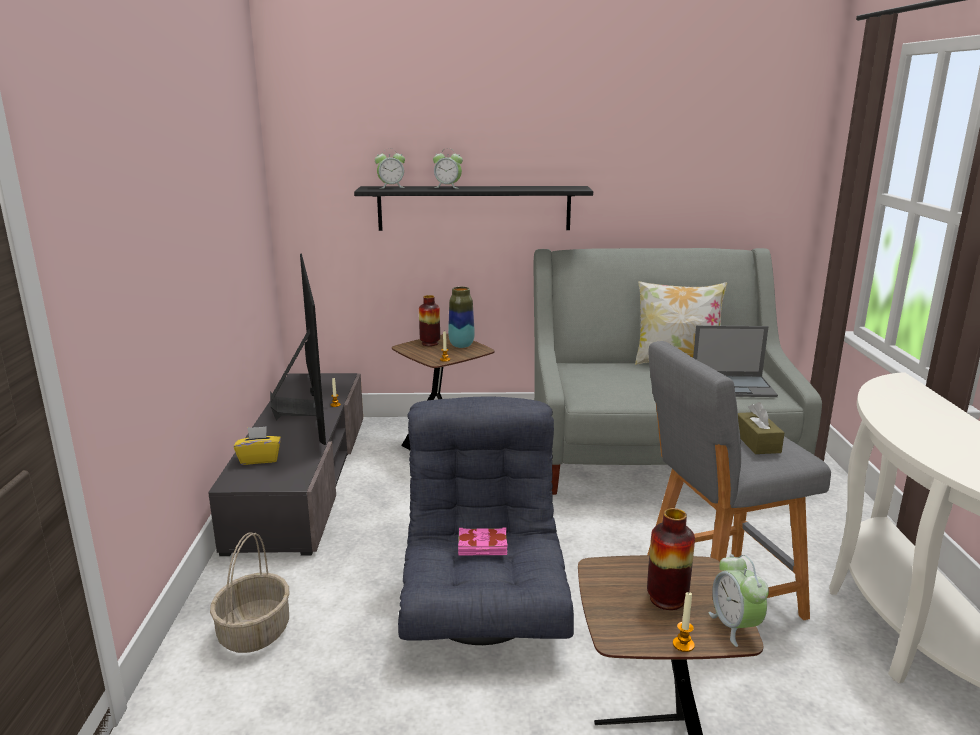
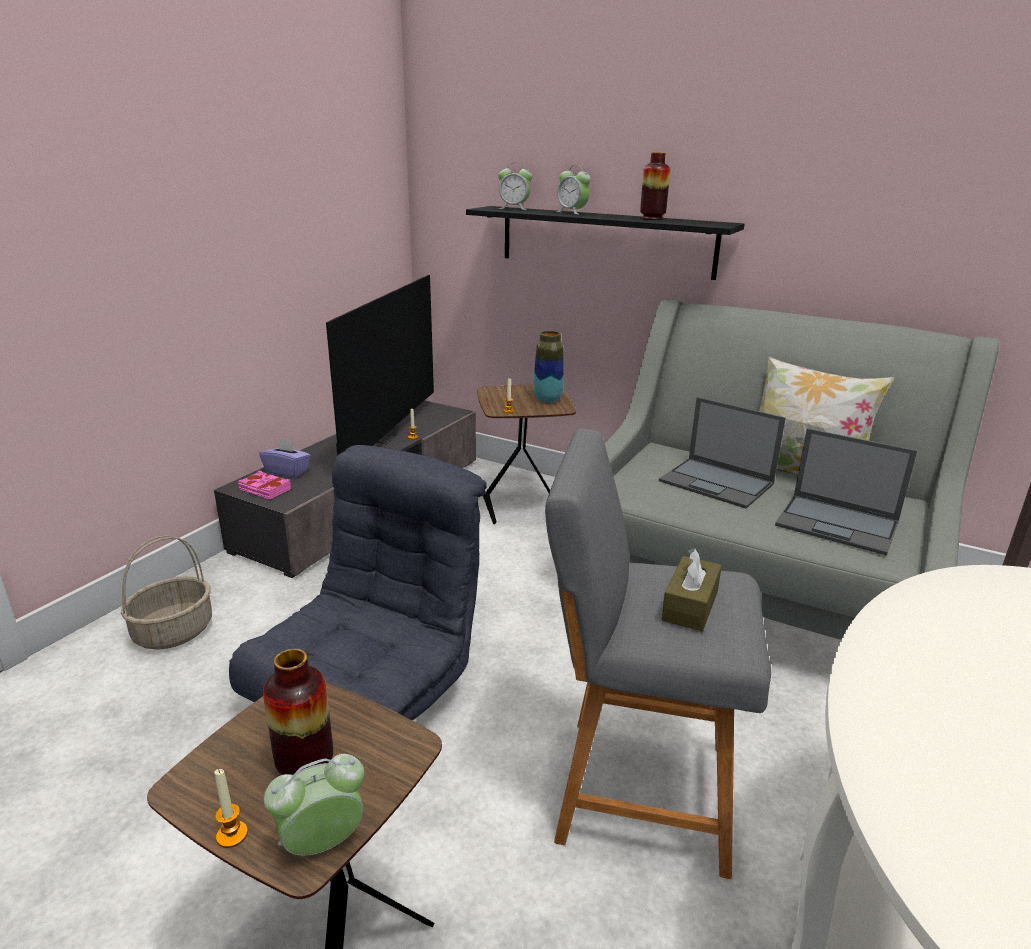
camera: 30 degrees right, 5 degrees up
yellow tissue box [234,426,281,465] -> purple tissue box [259,438,311,478]
vase [419,295,440,346] -> vase moved to [640,152,670,220]
pink book [458,528,507,555] -> pink book moved to [238,471,291,500]
alarm clock [708,554,769,647] -> alarm clock turned 45 degrees clockwise [264,754,364,855]
none -> laptop [659,397,786,509]

